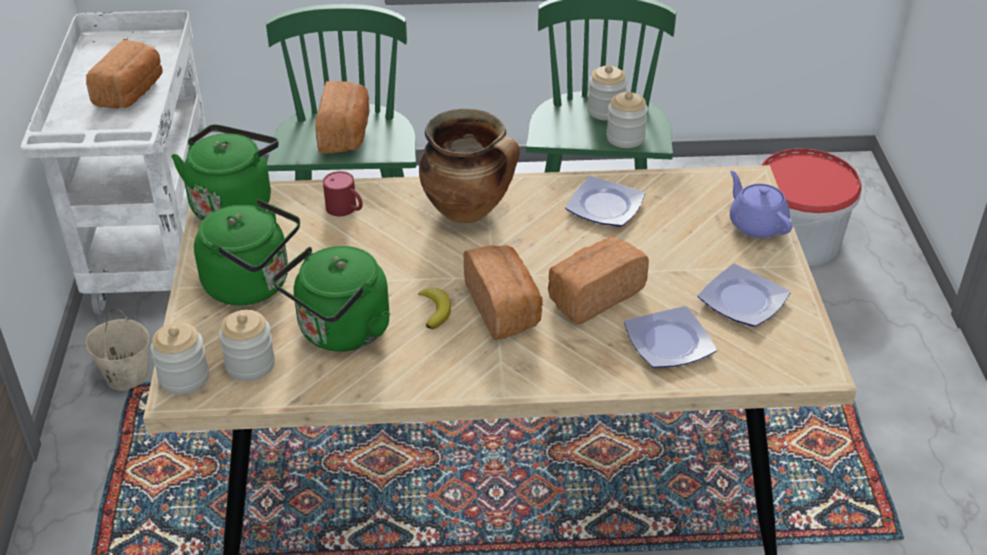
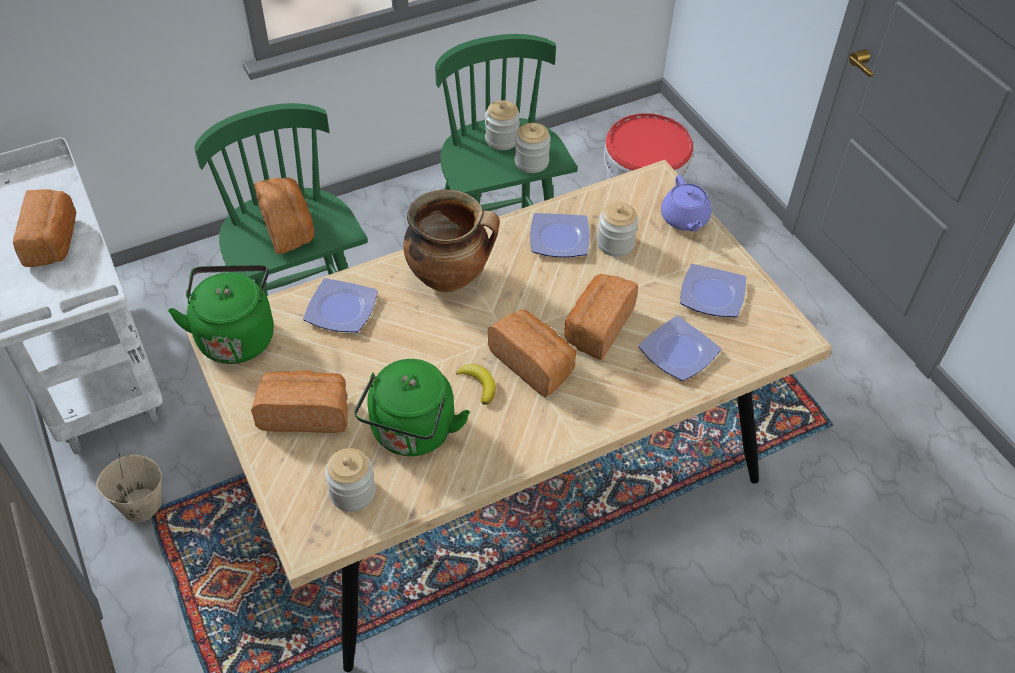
camera: 25 degrees left, 10 degrees up
jar [150,323,209,394] -> jar moved to [597,202,638,257]
green kettle [194,199,300,306] -> bread [251,371,348,433]
red mug [323,171,363,216] -> plate [303,278,378,332]
purple teapot [730,171,793,238] -> purple teapot turned 135 degrees counterclockwise [661,175,712,231]

